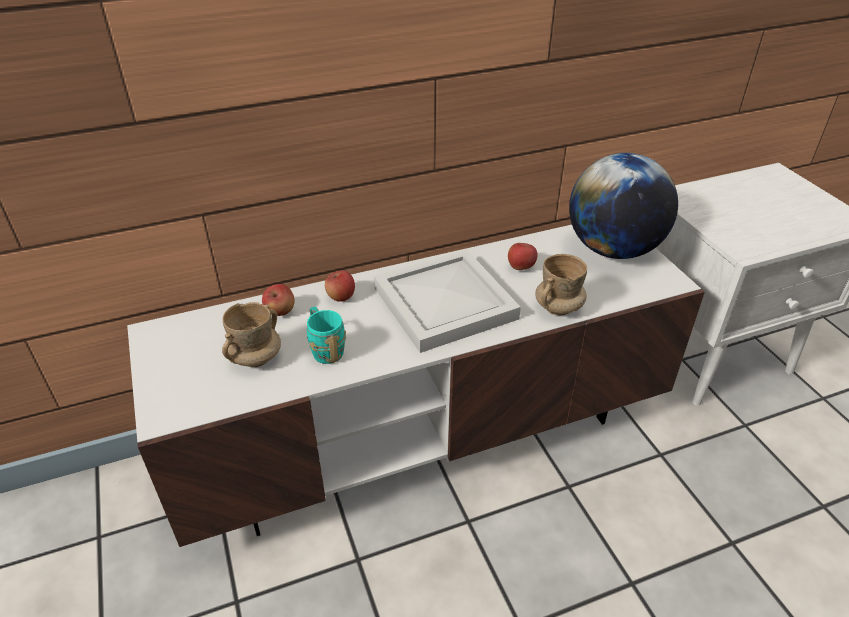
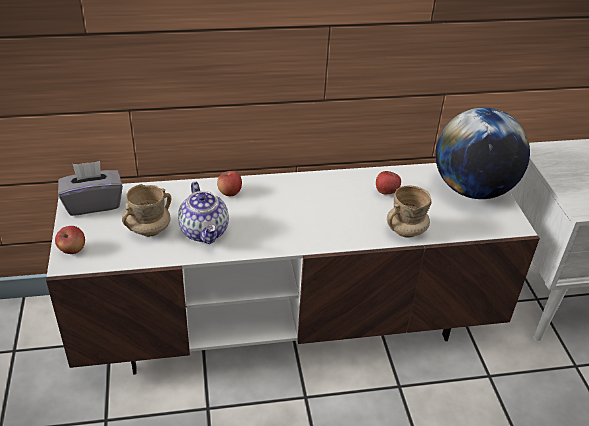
camera: 10 degrees right, 0 degrees up
apple [262,284,295,316] -> apple moved to [55,226,85,254]
turquoise mug [307,307,346,364] -> teapot [178,182,229,244]
white tray [374,249,521,353] -> none
none -> grey tissue box [58,161,123,216]

